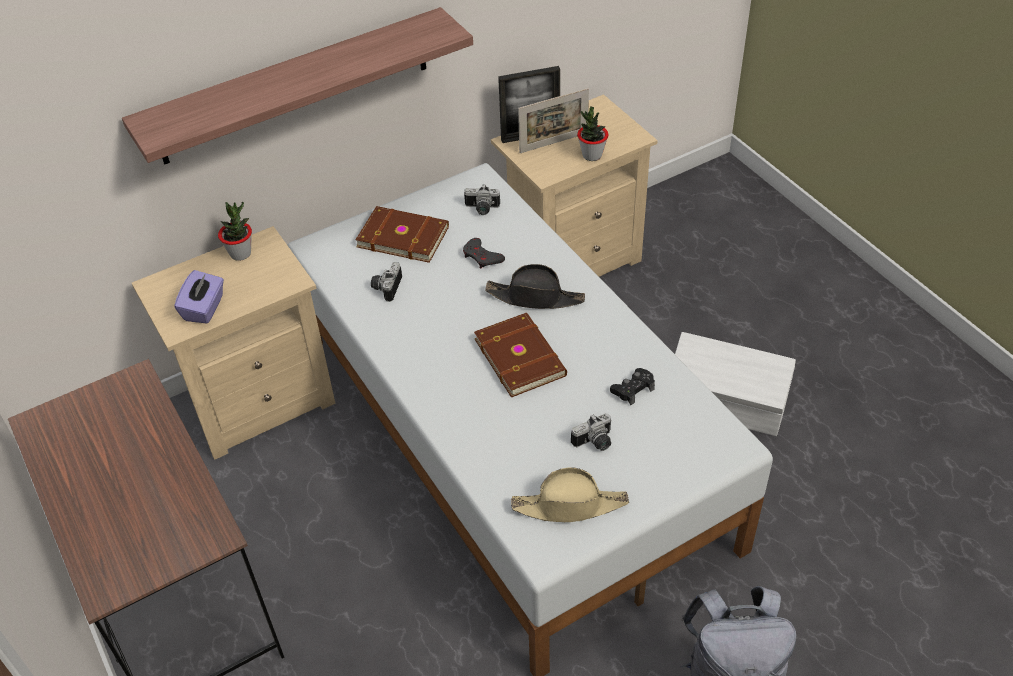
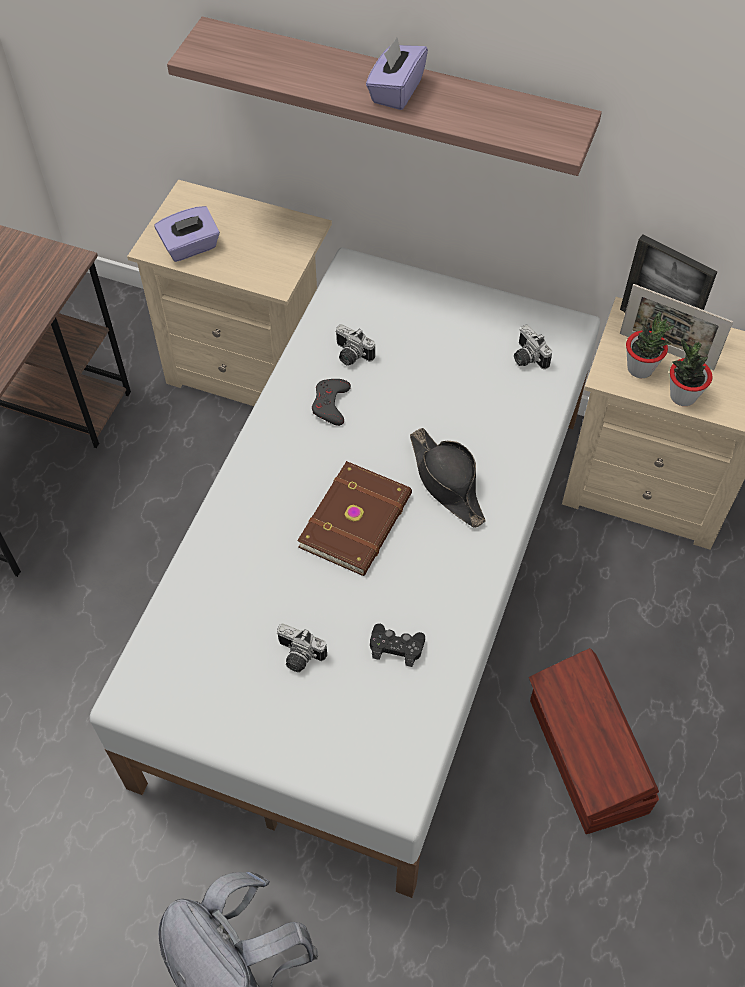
camera: 50 degrees right, 10 degrees up
potted plant [218,202,252,261] -> potted plant moved to [626,312,674,378]
brown book [355,206,449,263] -> none
camera [371,262,402,302] -> camera turned 120 degrees counterclockwise [335,324,375,366]
grey game controller [463,238,505,268] -> grey game controller moved to [312,379,351,426]
beige hat [511,467,629,522] -> none
white storage box [675,332,796,436] -> brown storage box [529,648,659,834]
none -> purple tissue box [366,38,428,110]

